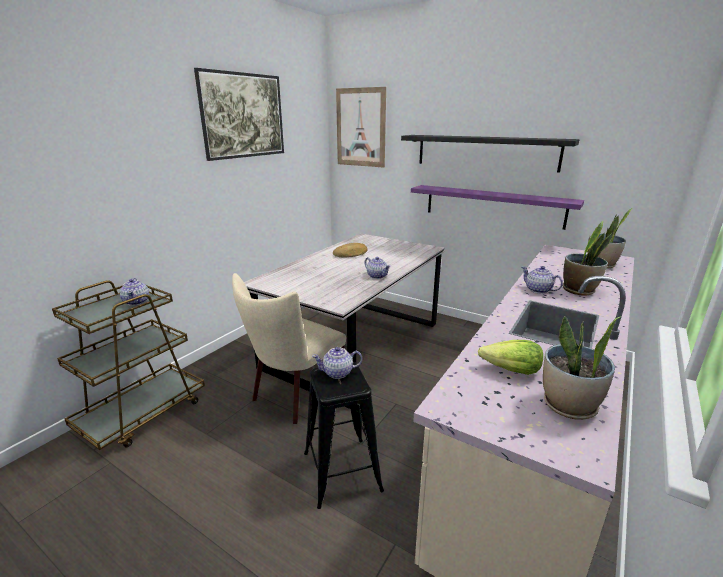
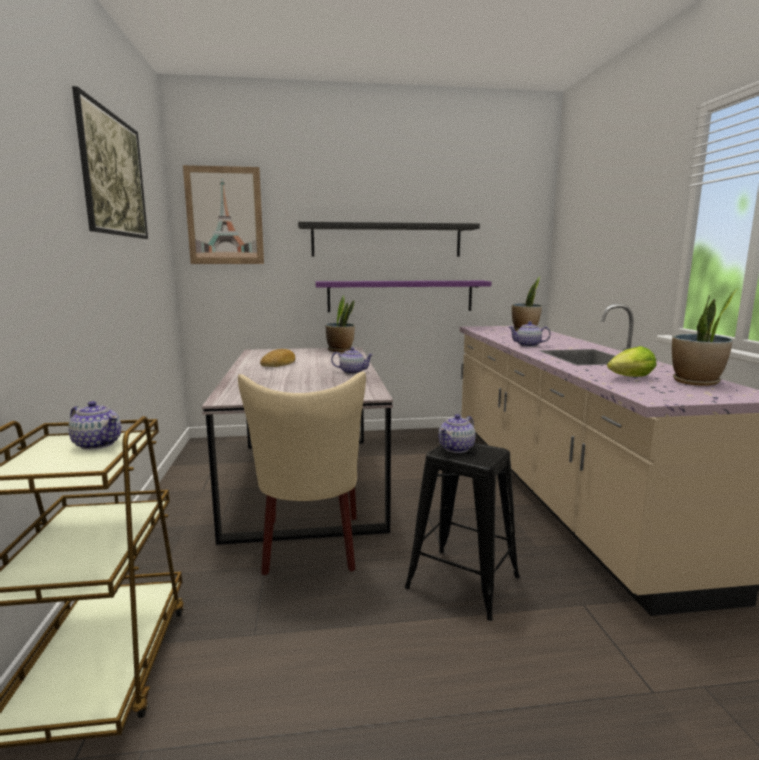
camera: 40 degrees left, 10 degrees down
potted plant [563,221,614,296] -> potted plant moved to [326,295,355,352]

